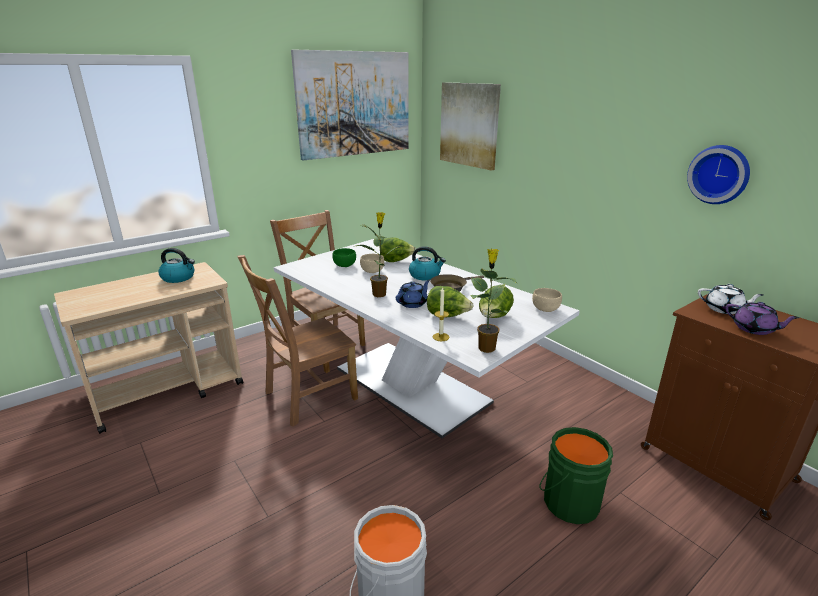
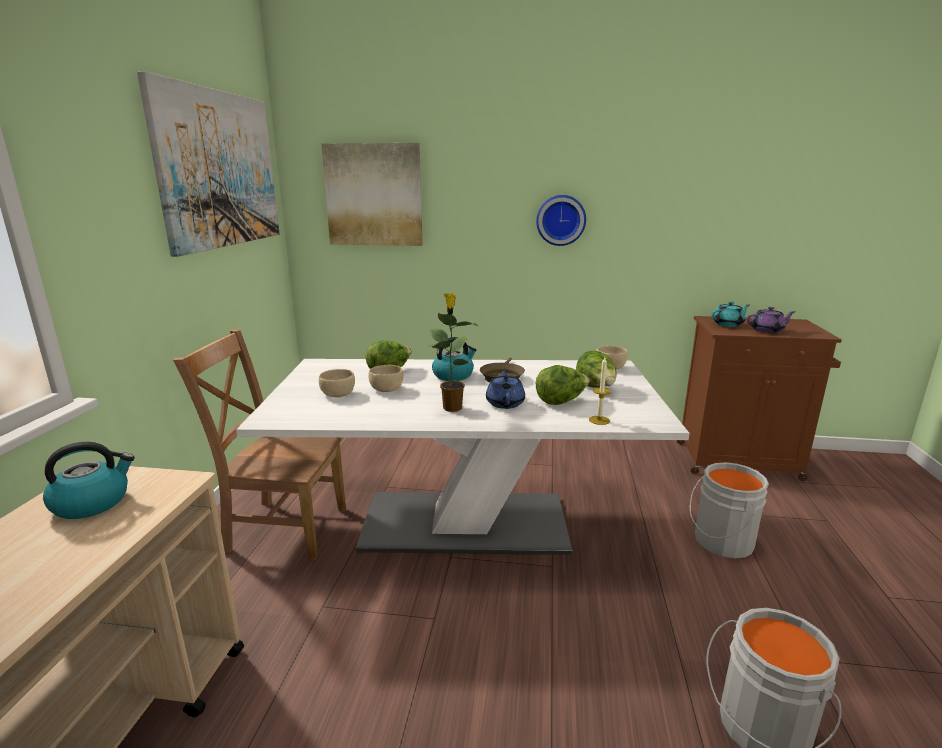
camera: 45 degrees left, 5 degrees down
brown chair [237,255,358,427] -> none
green bowl [332,248,356,267] -> beige bowl [319,369,355,397]
potted plant [471,248,517,353] -> none
green bucket [539,427,613,524] -> grey bucket [690,462,769,559]
wall clock [687,145,750,204] -> wall clock moved to [536,195,586,246]
white teapot [698,284,764,314] -> turquoise teapot [712,302,750,327]

